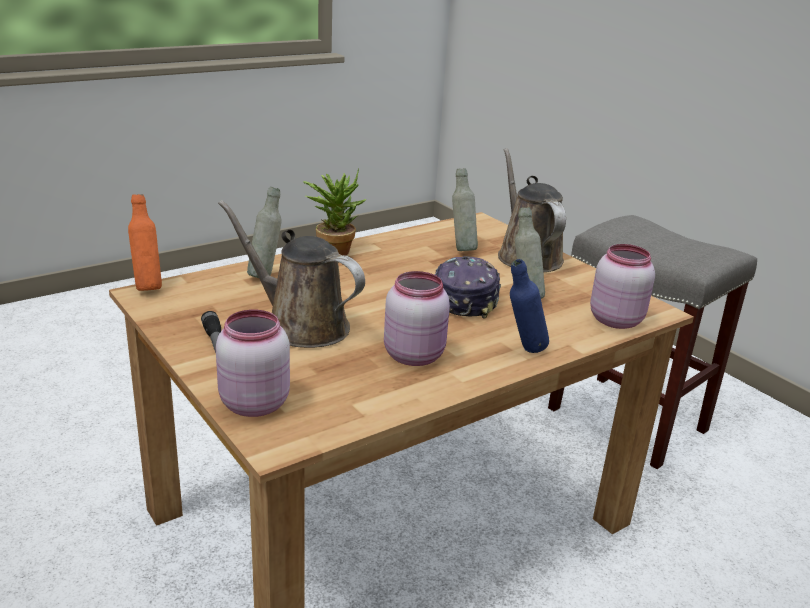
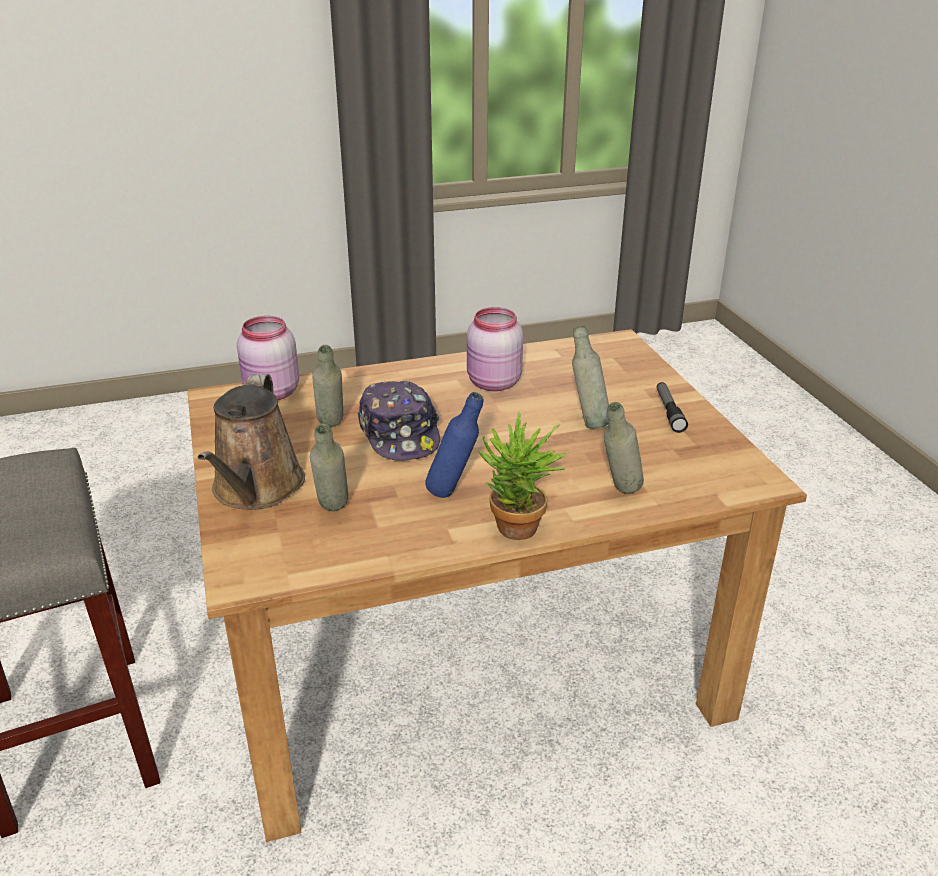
camera: 160 degrees left, 5 degrees up
orange bottle [128,194,162,291] -> none
pink jar [216,310,290,417] -> none
brown watering can [218,200,365,348] -> grey bottle [572,326,609,429]
cap [434,256,501,319] -> cap turned 45 degrees counterclockwise [358,381,440,461]
blue bottle [510,259,549,353] -> blue bottle moved to [425,392,483,498]

